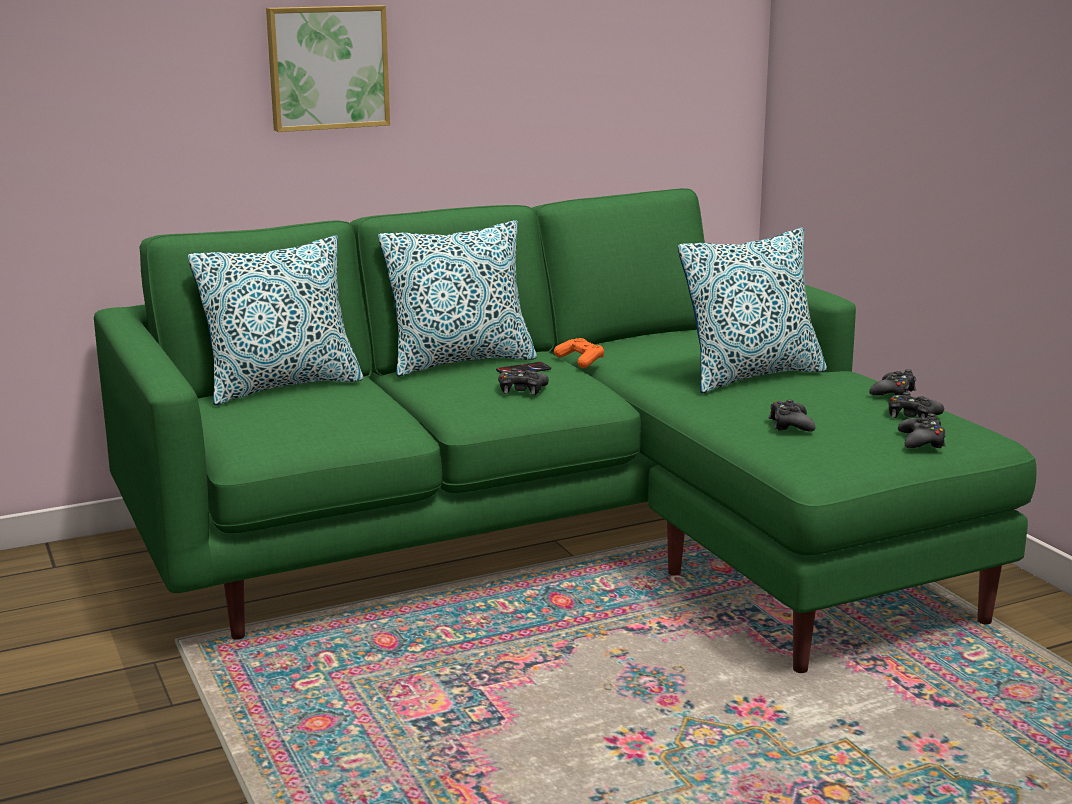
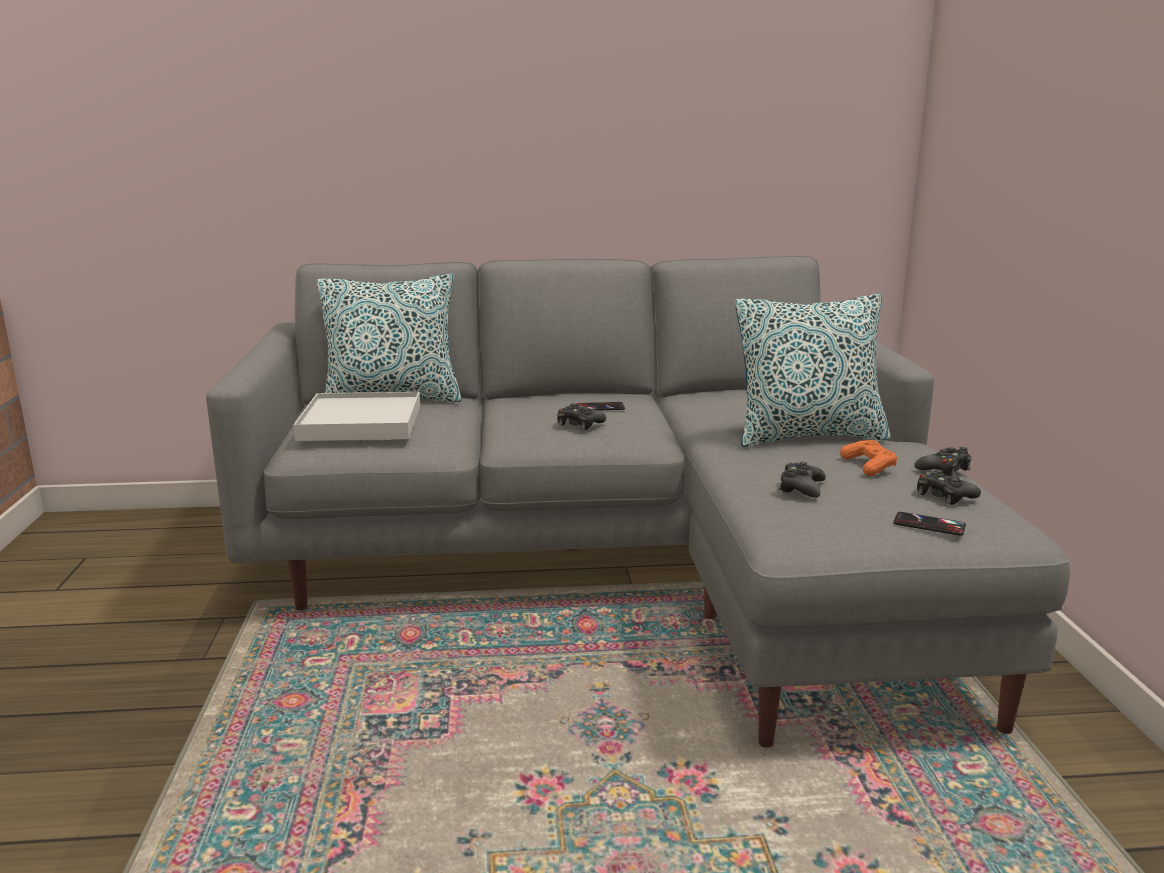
camera: 20 degrees right, 0 degrees up
green sofa [94,188,1037,673] -> grey sofa [206,256,1070,748]
picture [266,5,390,132] -> none
pillow [378,220,537,376] -> none
orange game controller [554,338,604,368] -> orange game controller moved to [840,440,897,476]
black game controller [898,413,946,448] -> phone [893,512,966,536]
none -> white tray [294,392,420,441]

